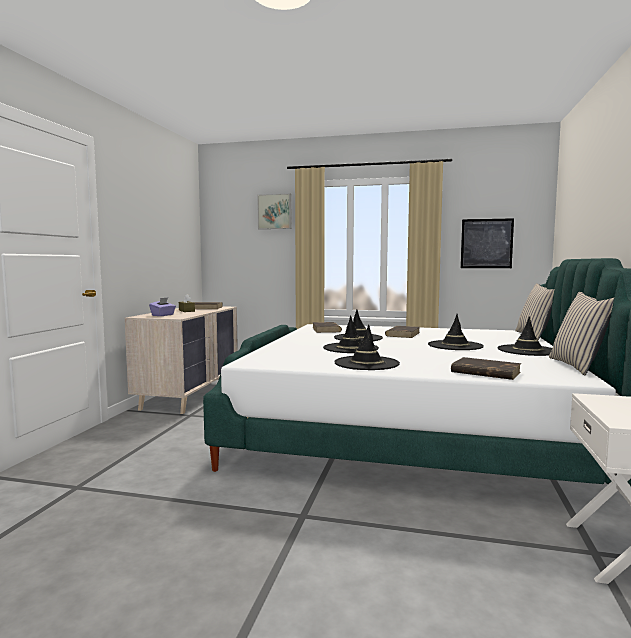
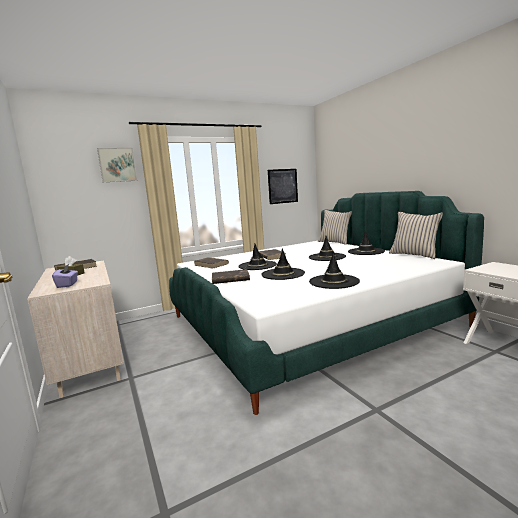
camera: 40 degrees left, 5 degrees up
brown book [451,357,521,380] -> brown book moved to [212,269,250,284]

